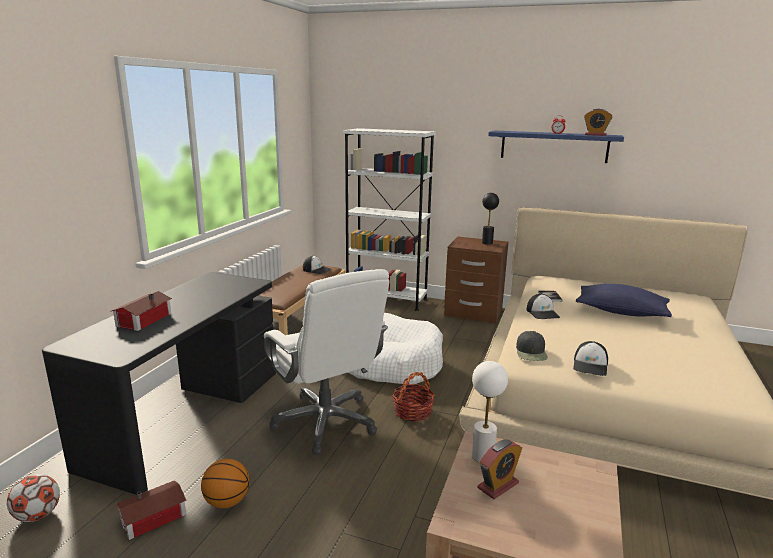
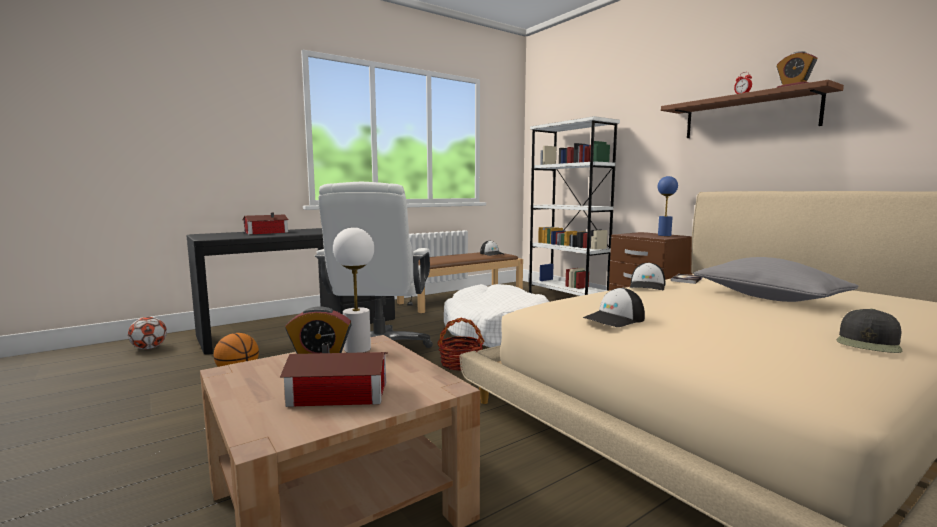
camera: 35 degrees right, 10 degrees down
toy house [116,480,186,540] -> toy house moved to [280,343,388,407]
black table lamp [482,193,499,245] -> blue table lamp [658,176,678,236]
blue shelf [488,131,624,163] -> brown shelf [661,80,844,138]
black cap [516,331,548,361] -> black cap moved to [837,309,902,353]
blue pillow [576,284,672,317] -> grey pillow [694,257,859,302]

